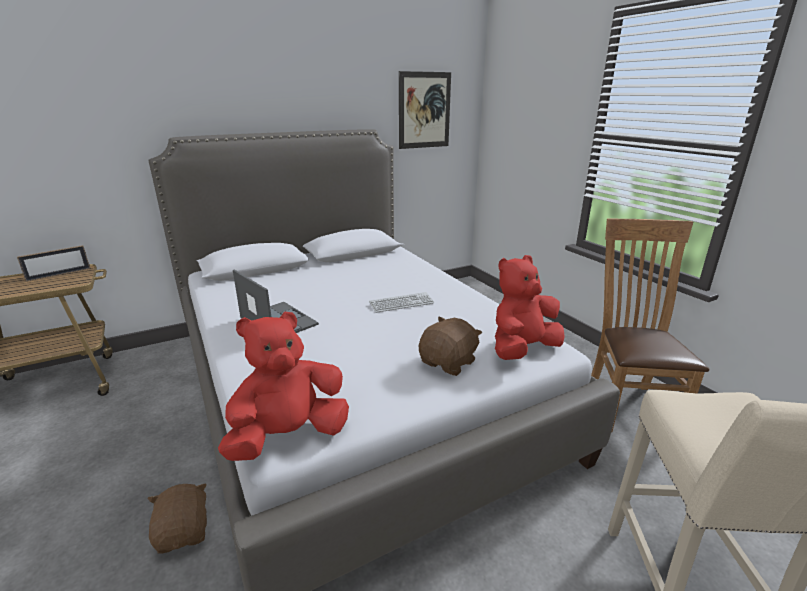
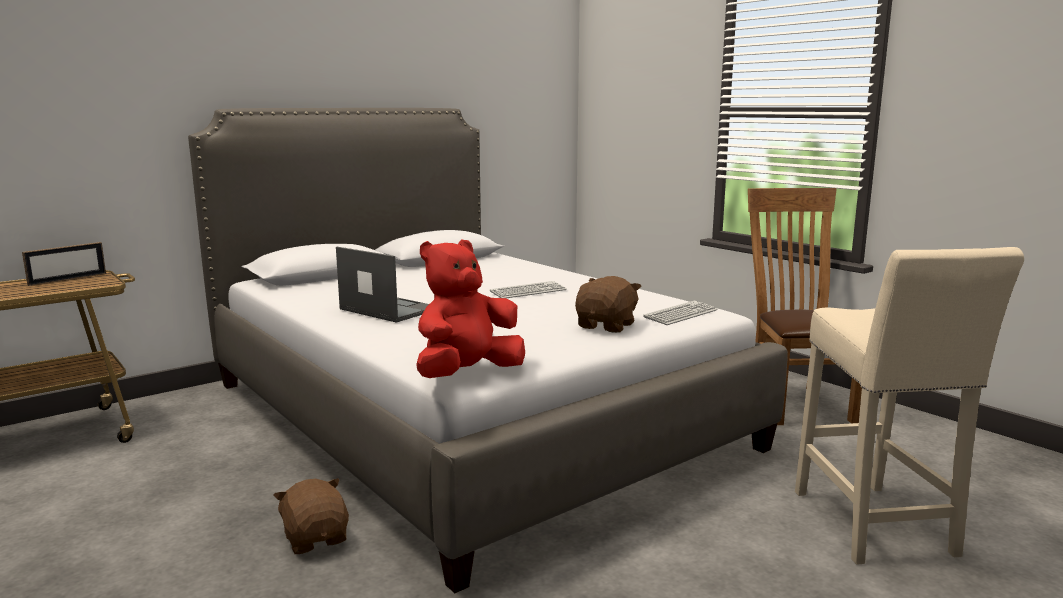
camera: 10 degrees left, 10 degrees down
picture [399,71,451,149] -> none
red plush toy [495,255,565,360] -> keyboard [643,301,717,325]

